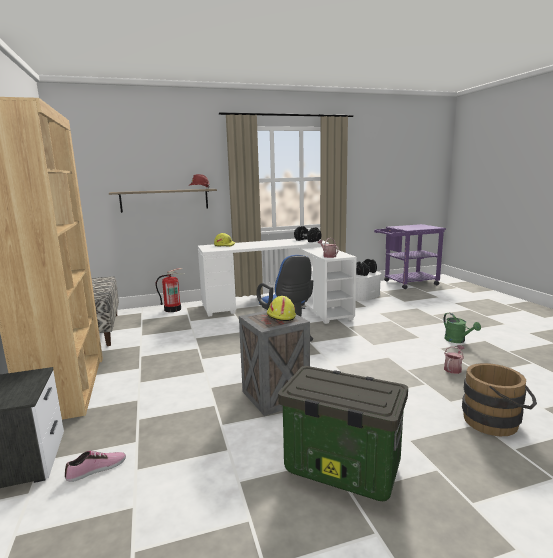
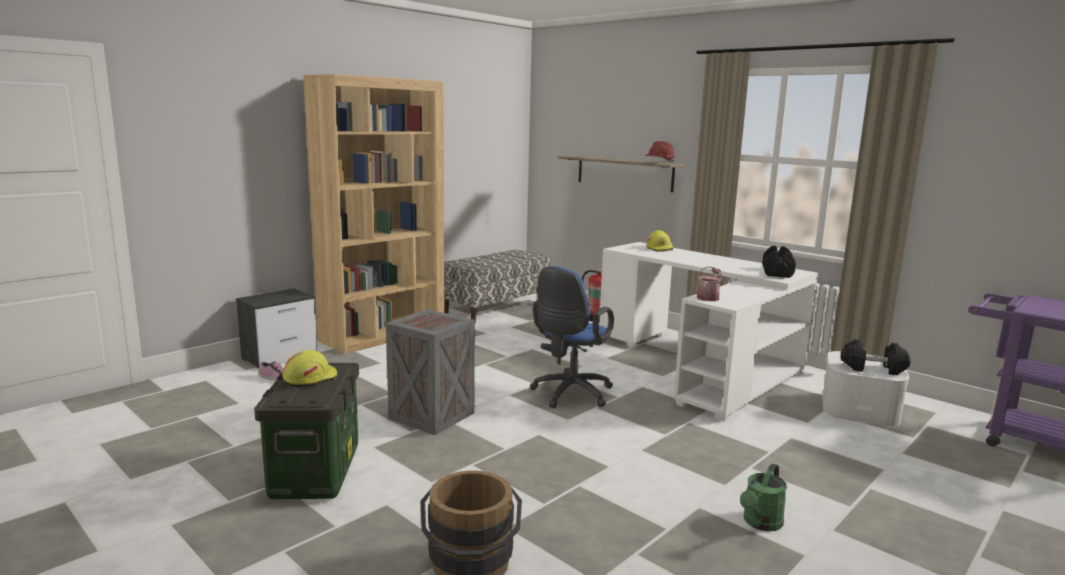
camera: 60 degrees right, 0 degrees up
yellow hard hat [267,296,296,321] -> yellow hard hat moved to [282,350,337,387]
watering can [444,345,465,374] -> none

